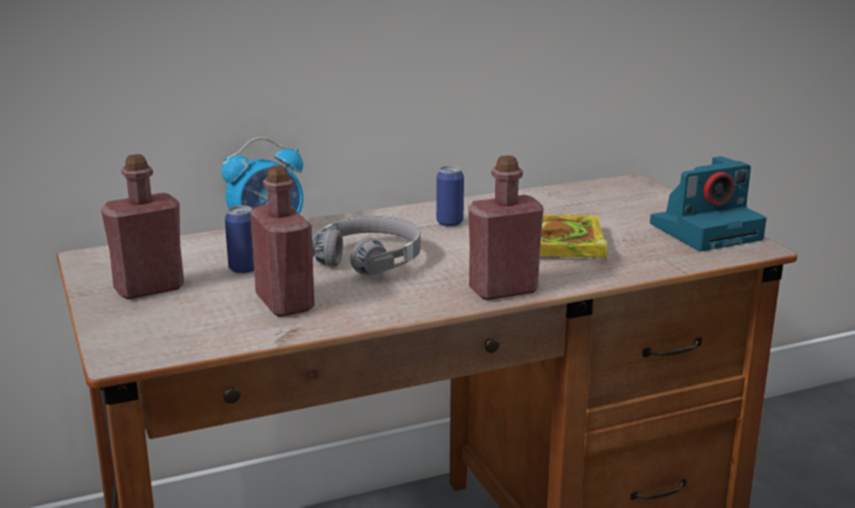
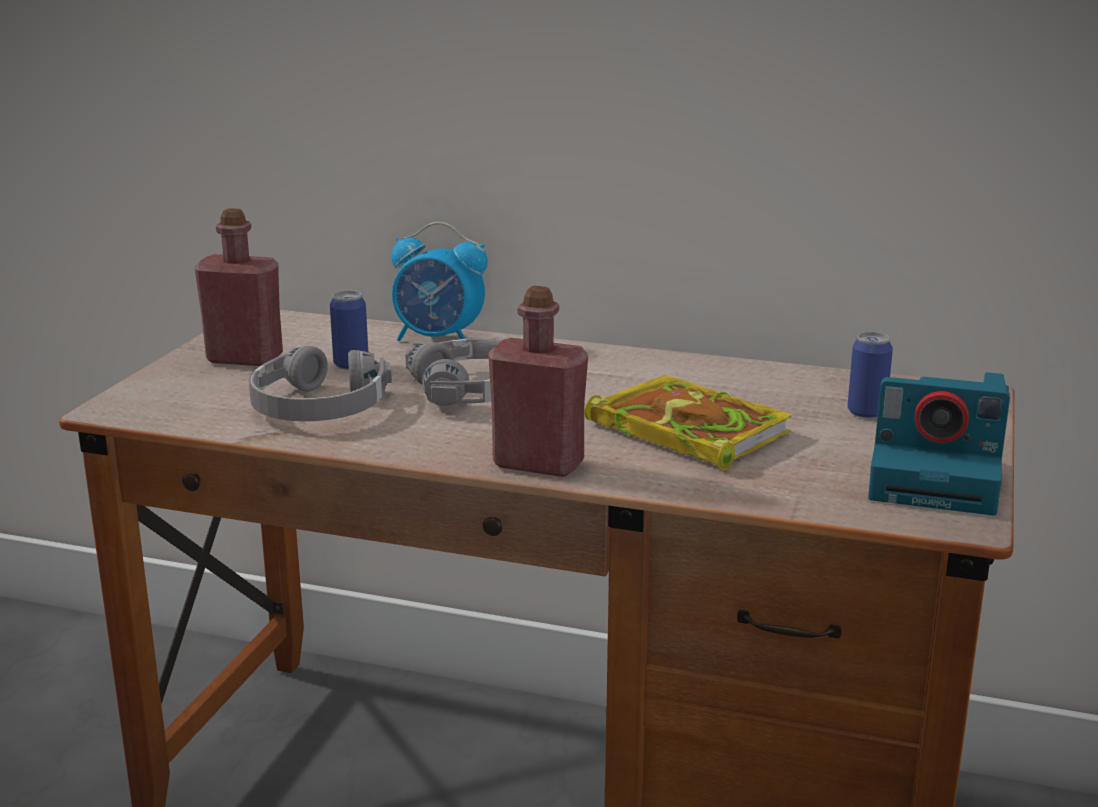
camera: 40 degrees right, 0 degrees up
red bottle [250,165,315,317] -> grey headphones [249,346,392,421]
can [436,165,464,227] -> can moved to [847,332,893,418]

